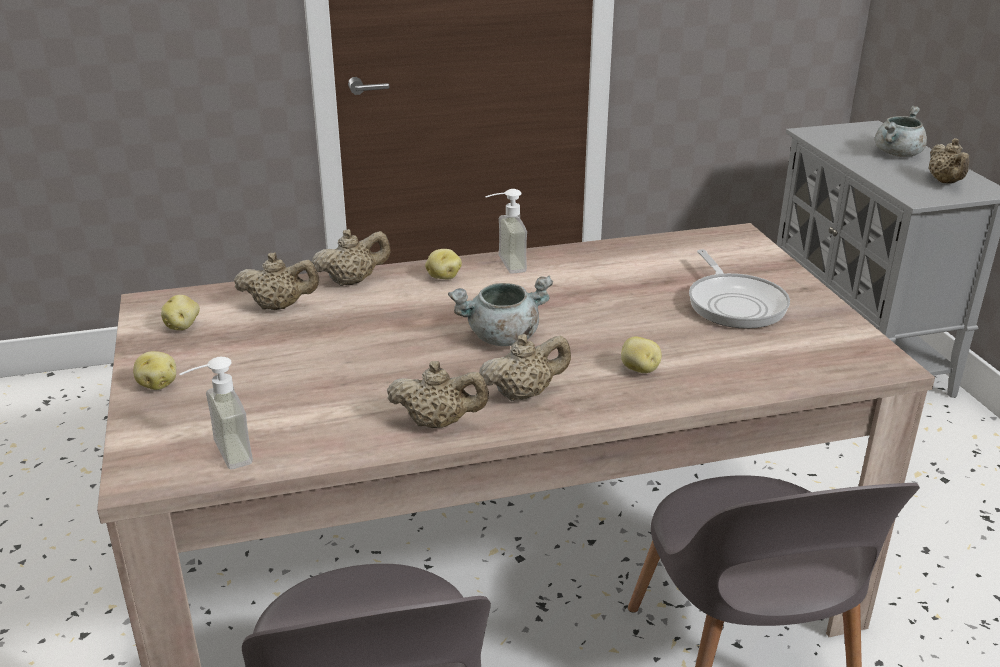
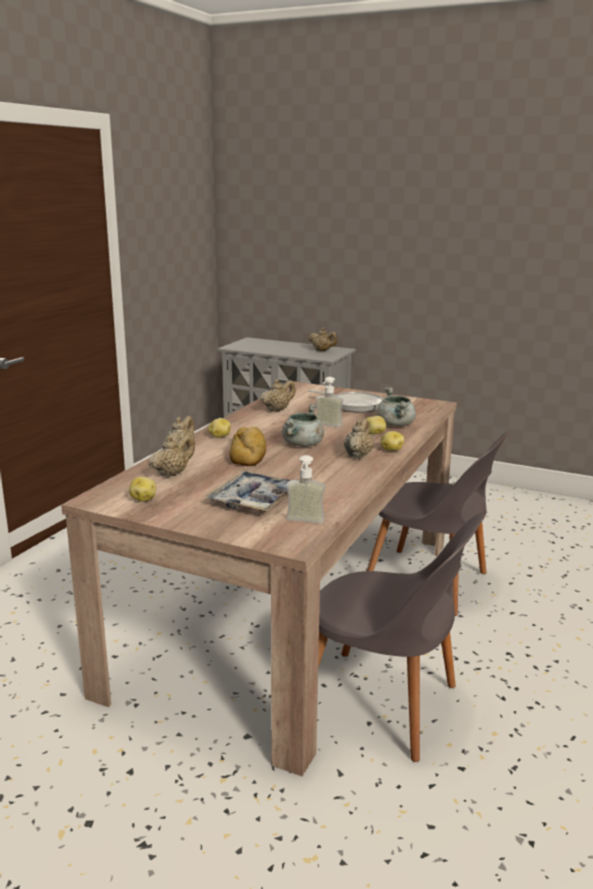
camera: 50 degrees left, 10 degrees down
potato [133,351,176,390] -> potato moved to [380,431,404,451]
beige teapot [387,361,489,428] -> beige teapot moved to [260,379,296,412]
soap dispenser [485,189,527,274] -> soap dispenser moved to [315,377,344,428]
grey cooking pot [875,106,927,157] -> grey cooking pot moved to [376,387,416,427]
none -> tray [205,471,290,512]
none -> bread [230,427,266,466]

